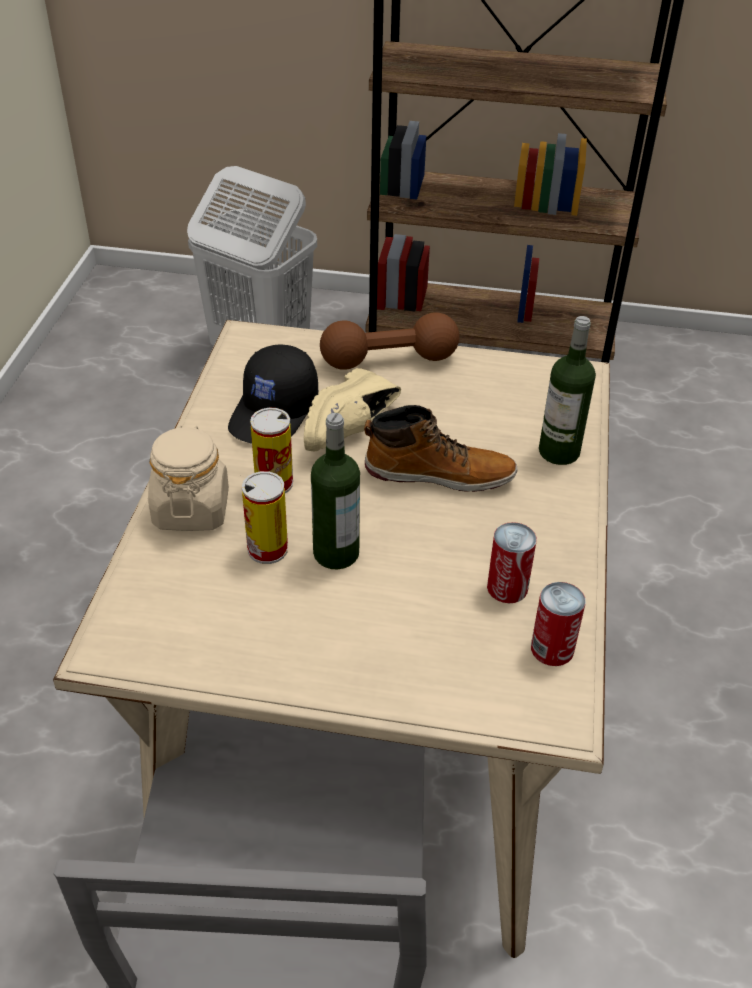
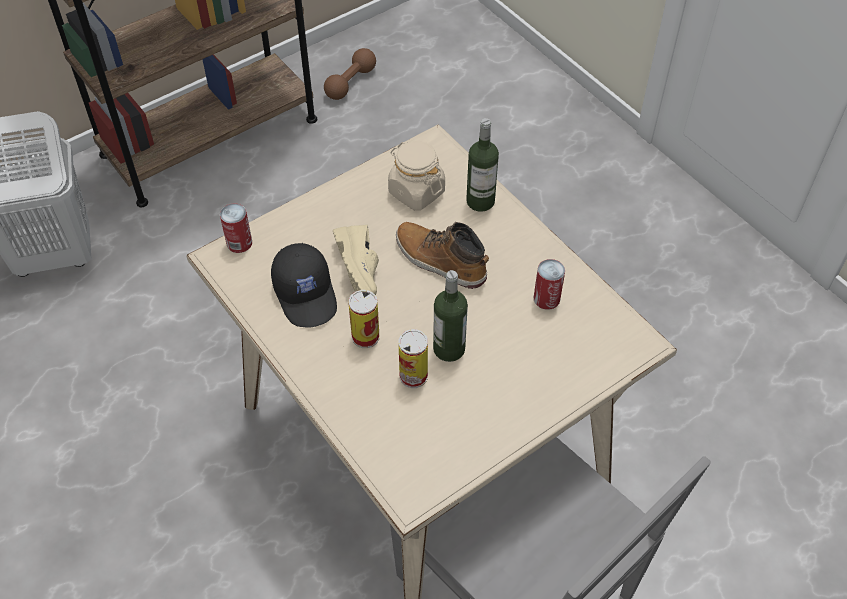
camera: 45 degrees left, 10 degrees up
beige jar [148,425,229,531] -> beige jar moved to [388,141,445,210]
brown dumbbell [320,312,459,370] -> brown dumbbell moved to [324,48,376,100]
boot [364,405,518,492] -> boot turned 105 degrees counterclockwise [396,222,489,289]
can [531,582,586,666] -> can moved to [220,203,252,253]

